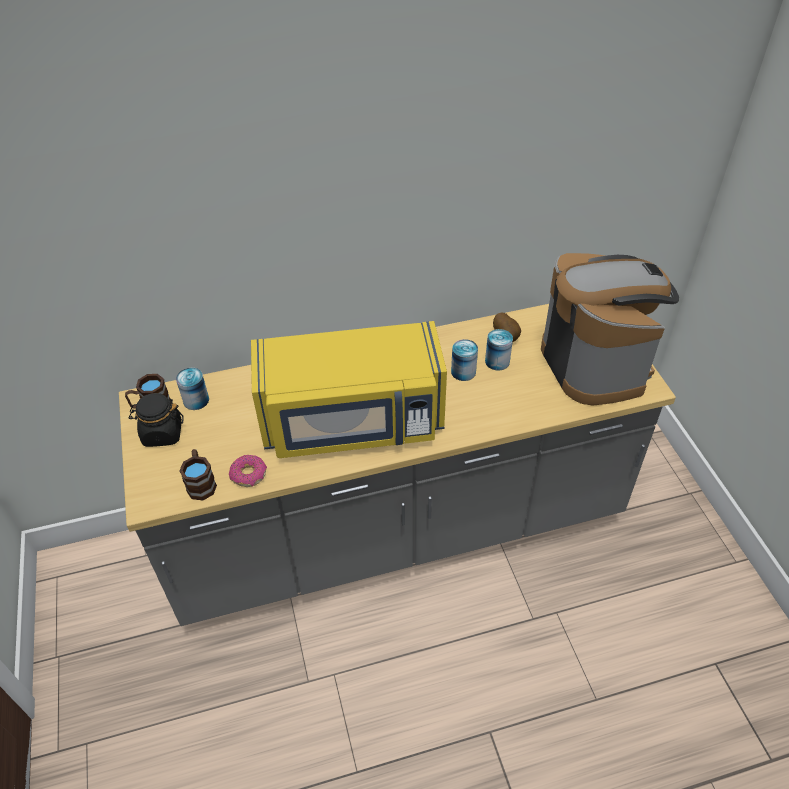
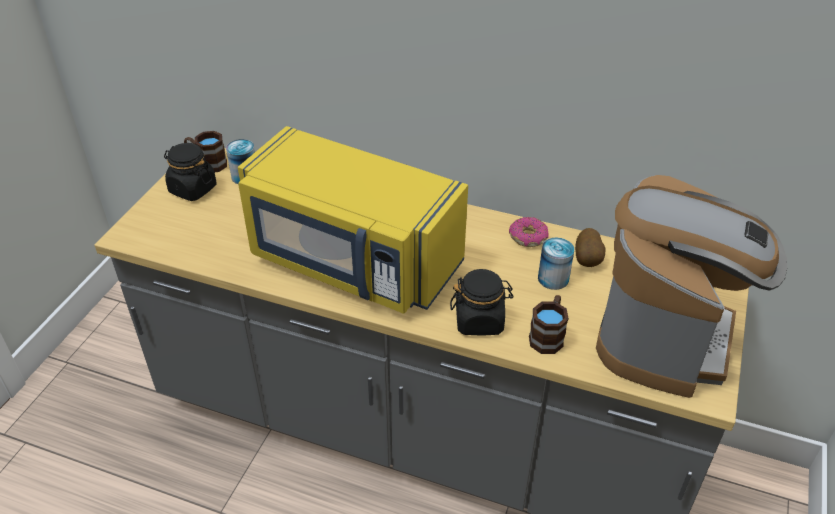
camera: 35 degrees right, 5 degrees down
brown mug [179,449,217,500] -> brown mug moved to [529,295,569,354]
donut [229,455,267,487] -> donut moved to [509,217,549,247]
can [451,339,478,381] -> none
none -> black jar [450,269,514,336]

